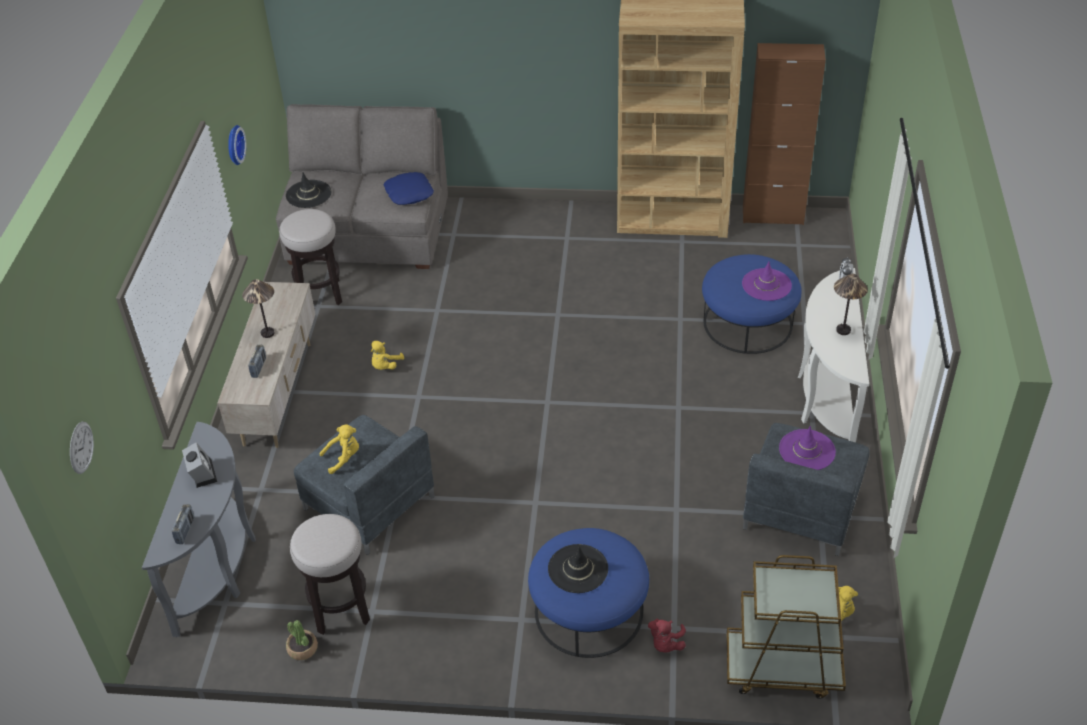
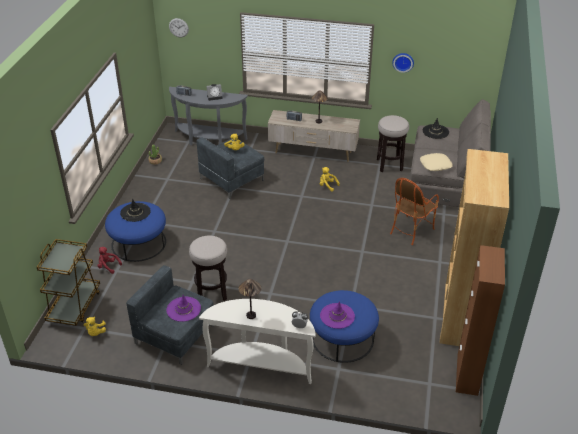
camera: 95 degrees right, 5 degrees down
stool [290,514,370,635] -> stool moved to [189,235,227,301]
blue pillow [383,172,434,205] -> beige pillow [420,153,452,171]
none -> armchair [390,178,439,245]

